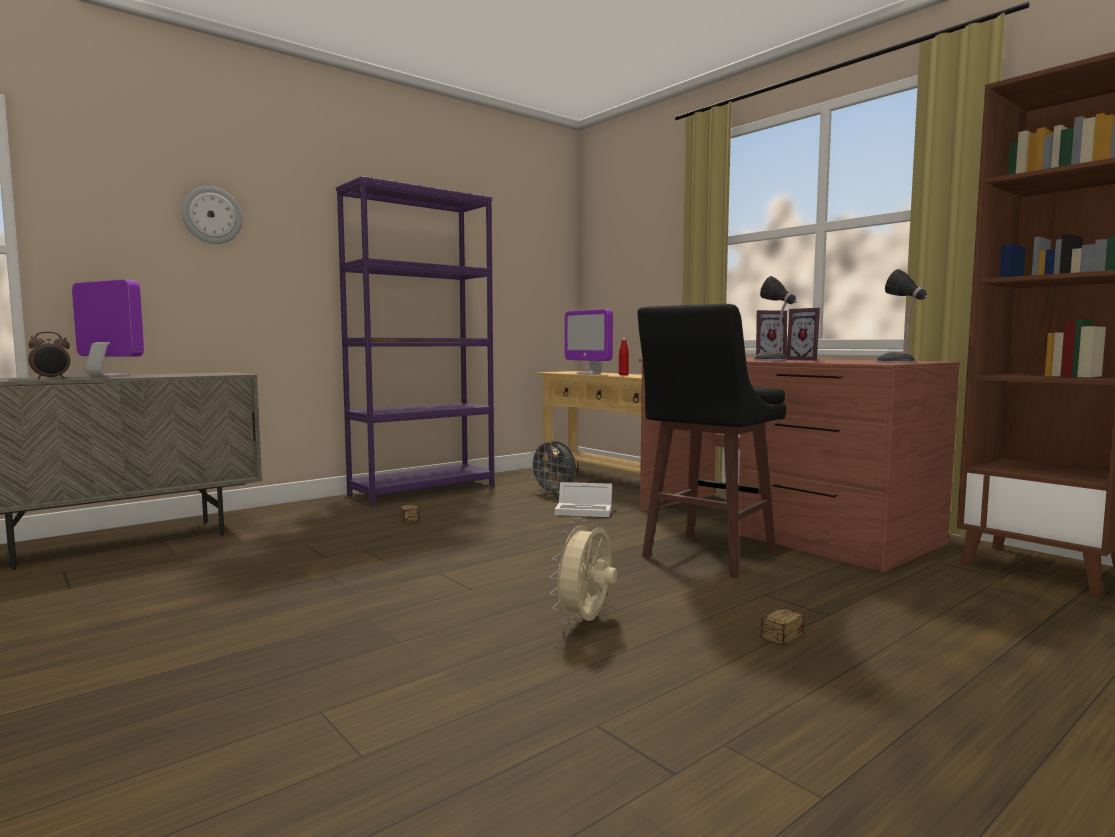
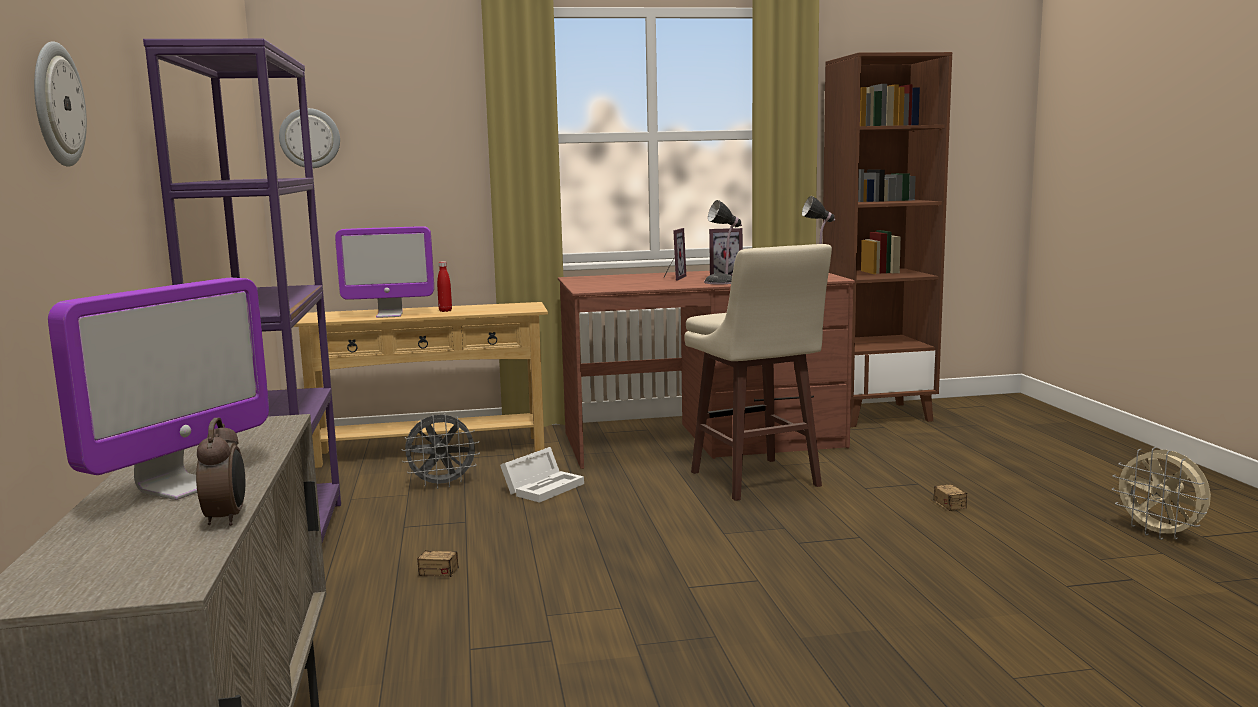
camera: 60 degrees left, 5 degrees up
monitor [72,280,144,377] -> monitor turned 150 degrees clockwise [48,278,269,500]
beige fan [550,518,617,624] -> beige fan moved to [1112,447,1211,540]
black stool [637,304,786,578] -> beige stool [684,244,832,501]
none -> wall clock [279,108,340,168]

